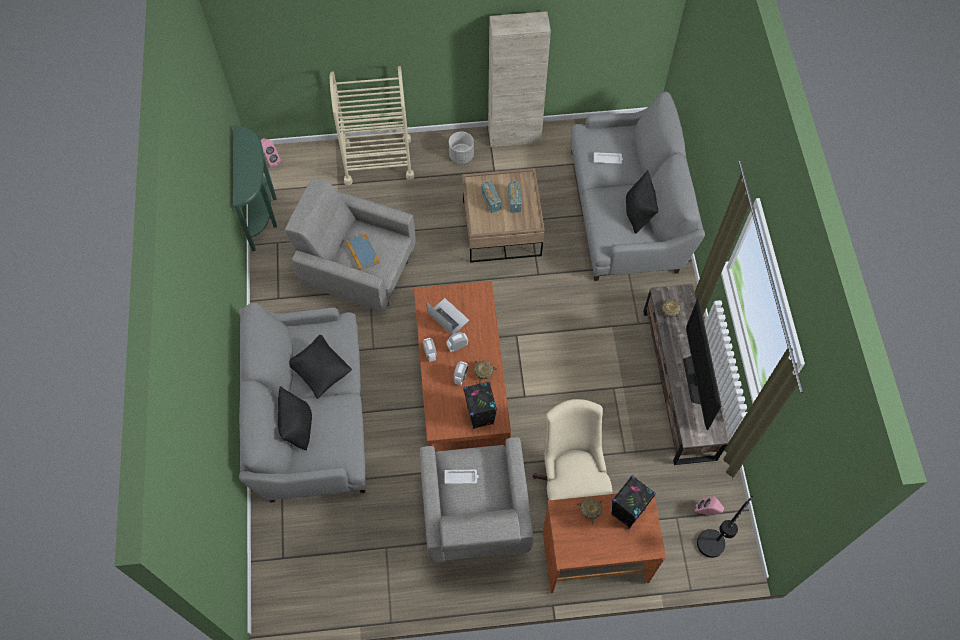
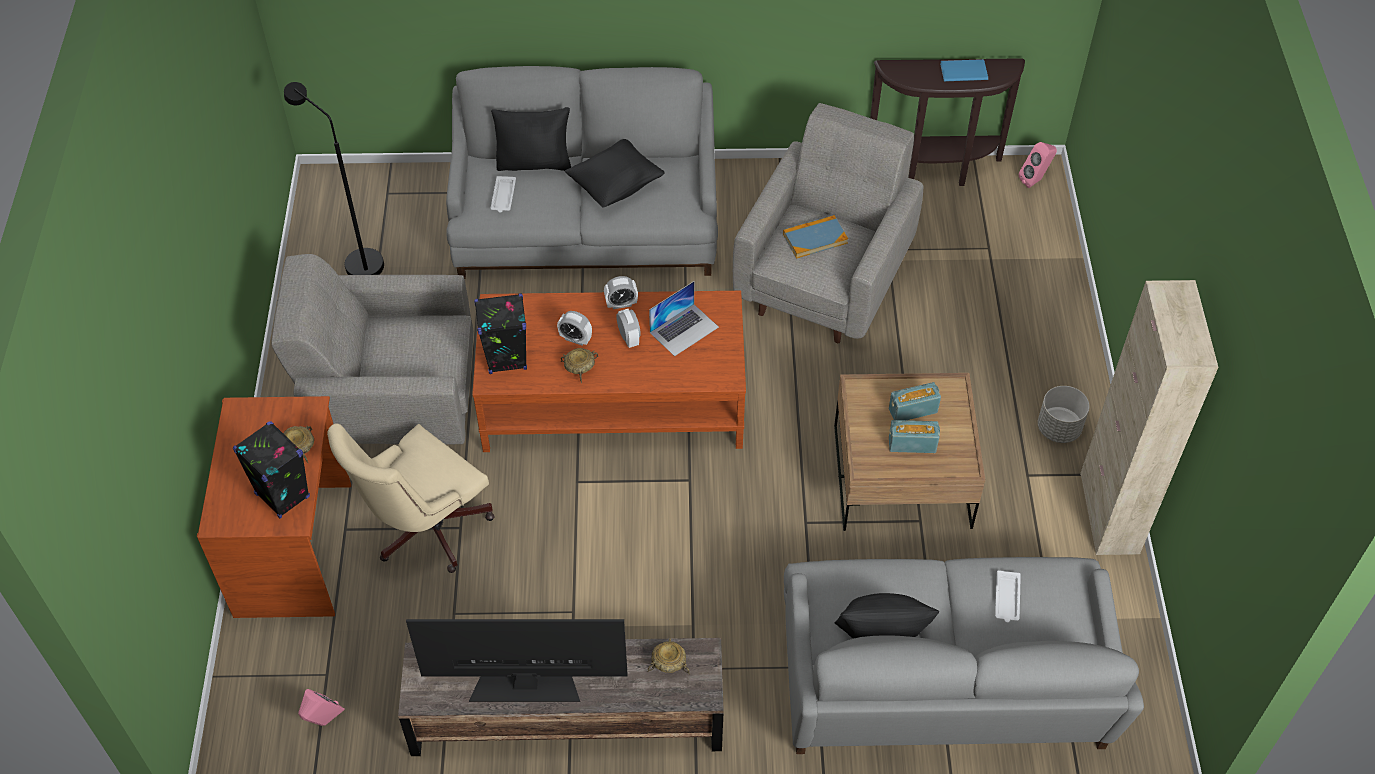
camera: 95 degrees right, 10 degrees down
green console table [233,126,277,251] -> brown console table [870,58,1025,186]
beige cart [330,66,414,185] -> none
white tray [444,470,479,484] -> white tray moved to [491,176,516,213]
beige office chair [532,399,613,500] -> beige office chair turned 135 degrees clockwise [327,424,494,573]
black floor lamp [697,496,753,558] -> black floor lamp moved to [284,82,384,275]
none -> blue book [940,59,988,81]

